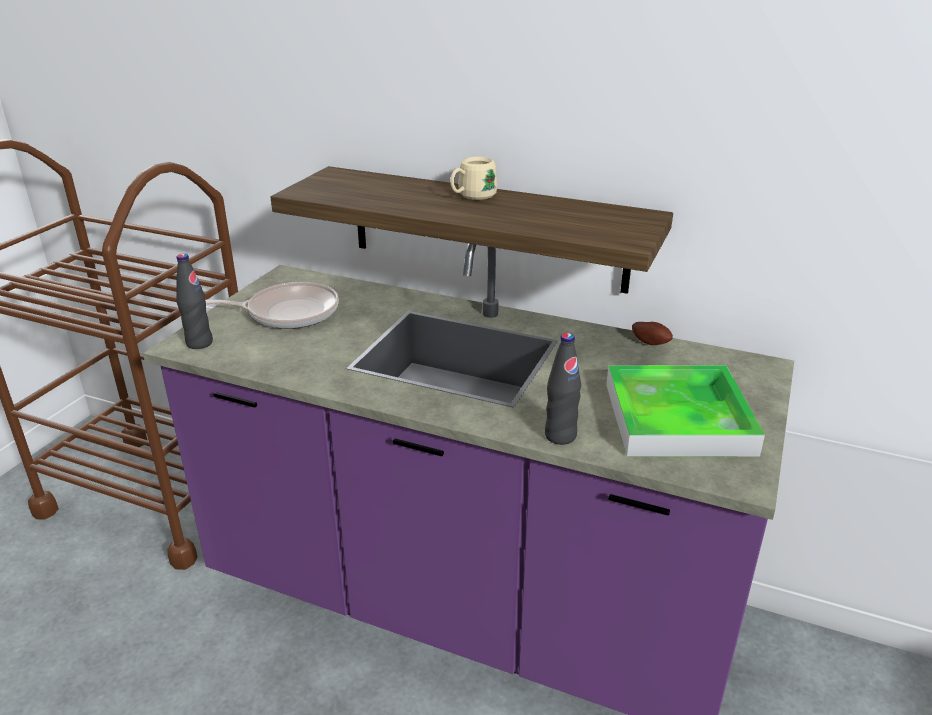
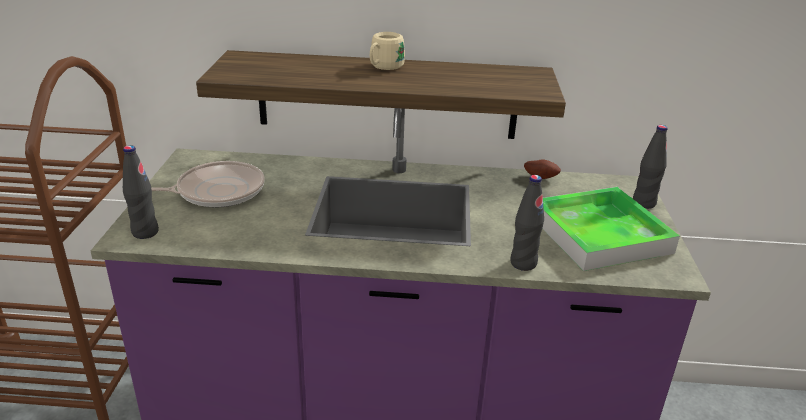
camera: 20 degrees left, 0 degrees up
none -> black bottle [633,125,668,209]

